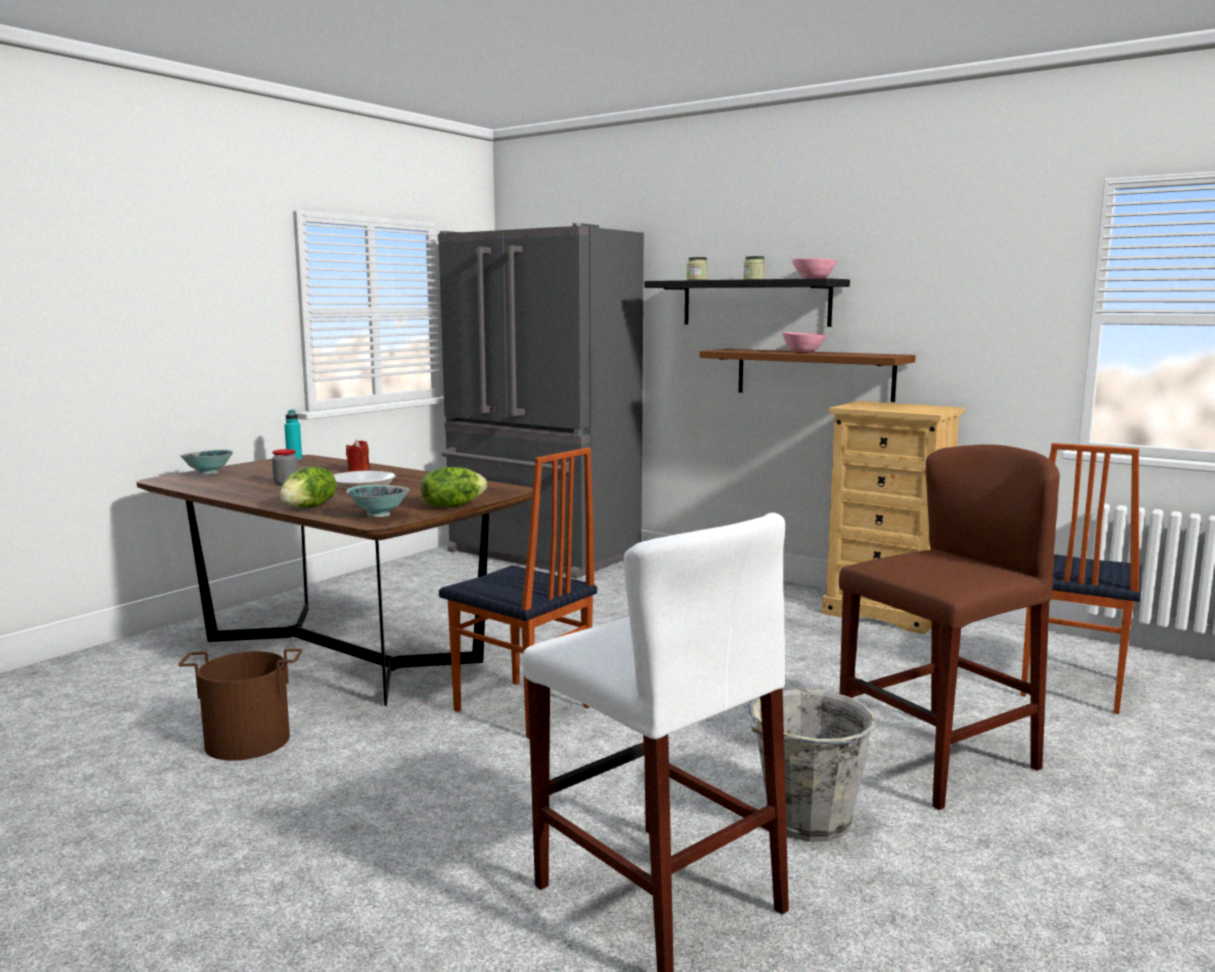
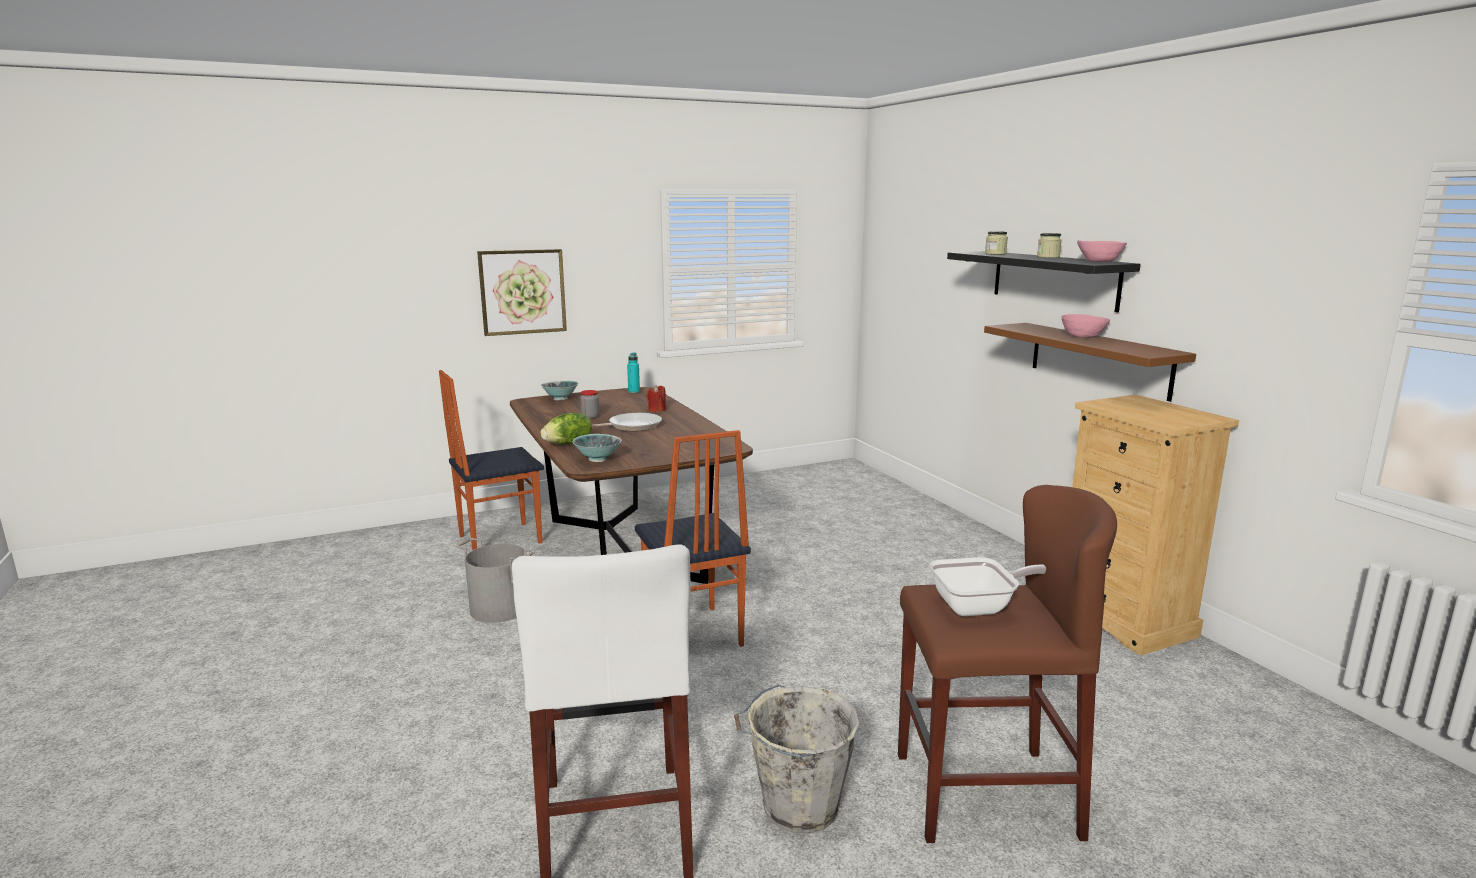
camera: 30 degrees right, 5 degrees up
brown bucket [178,649,302,761] -> grey bucket [456,538,535,623]
lettuce [421,467,487,507] -> none
grey fridge [438,223,644,578] -> none
chair [1020,443,1142,714] -> chair moved to [439,370,544,550]
none -> picture [477,249,567,336]
none -> frying pan [929,557,1046,616]

